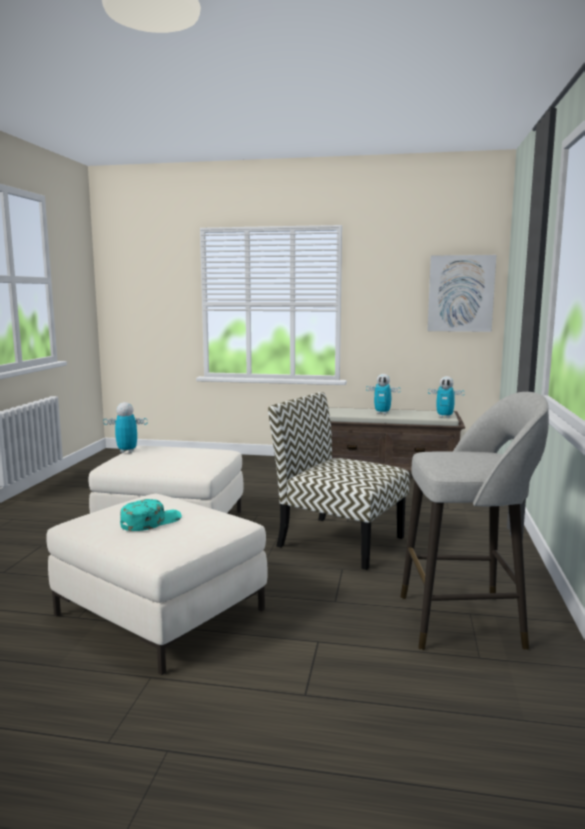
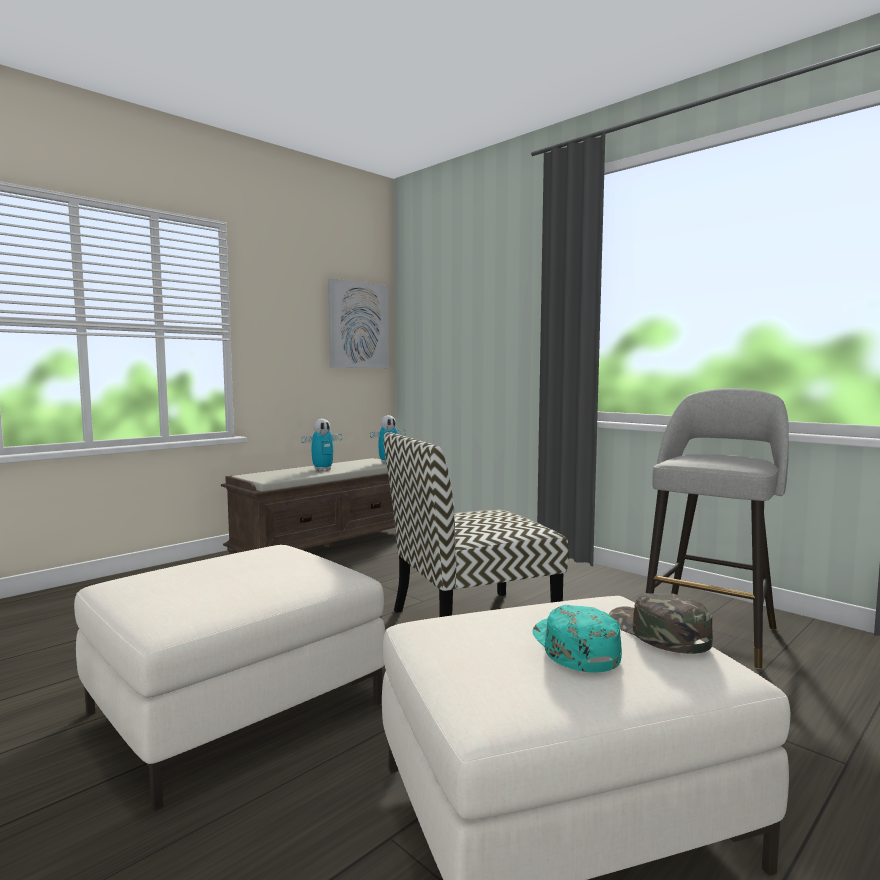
camera: 55 degrees left, 5 degrees down
toy robot [103,402,148,453] -> none
none -> green cap [609,593,713,654]

